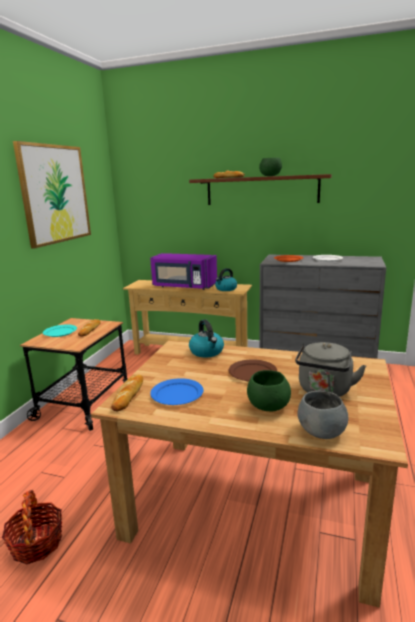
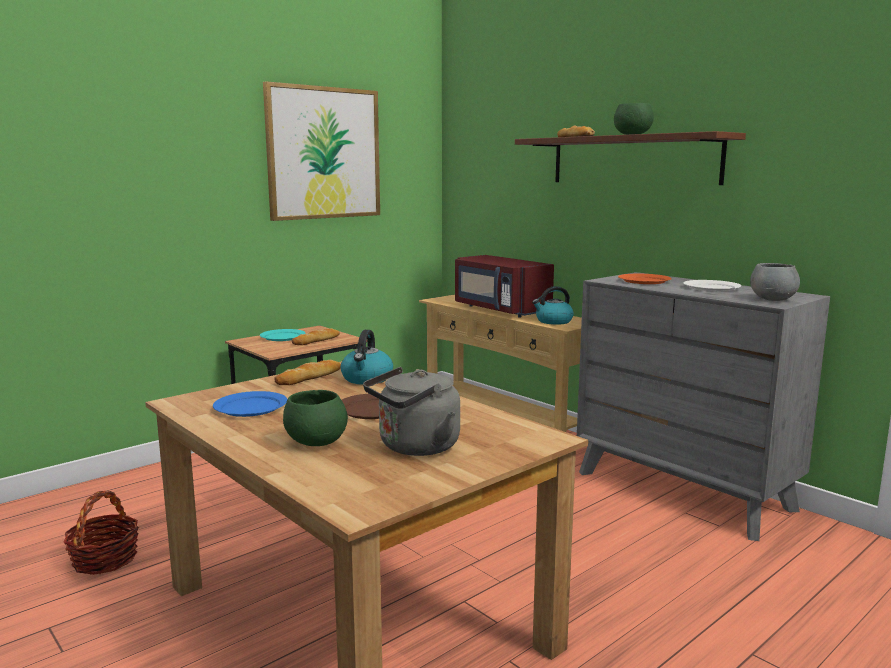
camera: 30 degrees right, 5 degrees down
bread [111,374,143,411] -> bread moved to [274,360,341,385]
purple microwave [150,253,217,290] -> red microwave [455,255,554,318]
grey bowl [297,391,348,439] -> grey bowl moved to [750,263,800,301]

